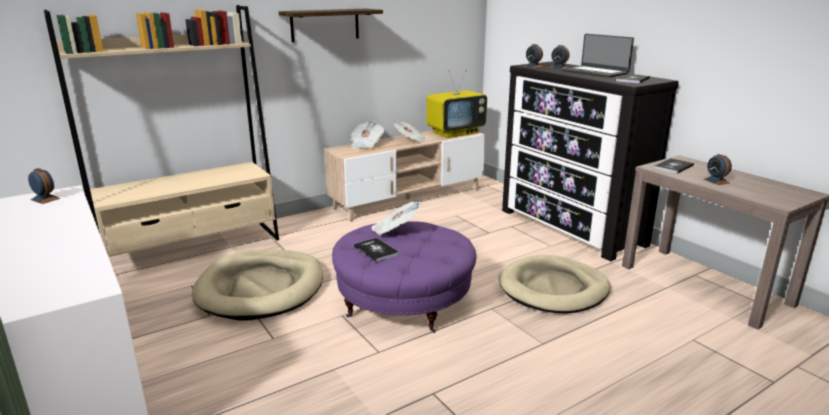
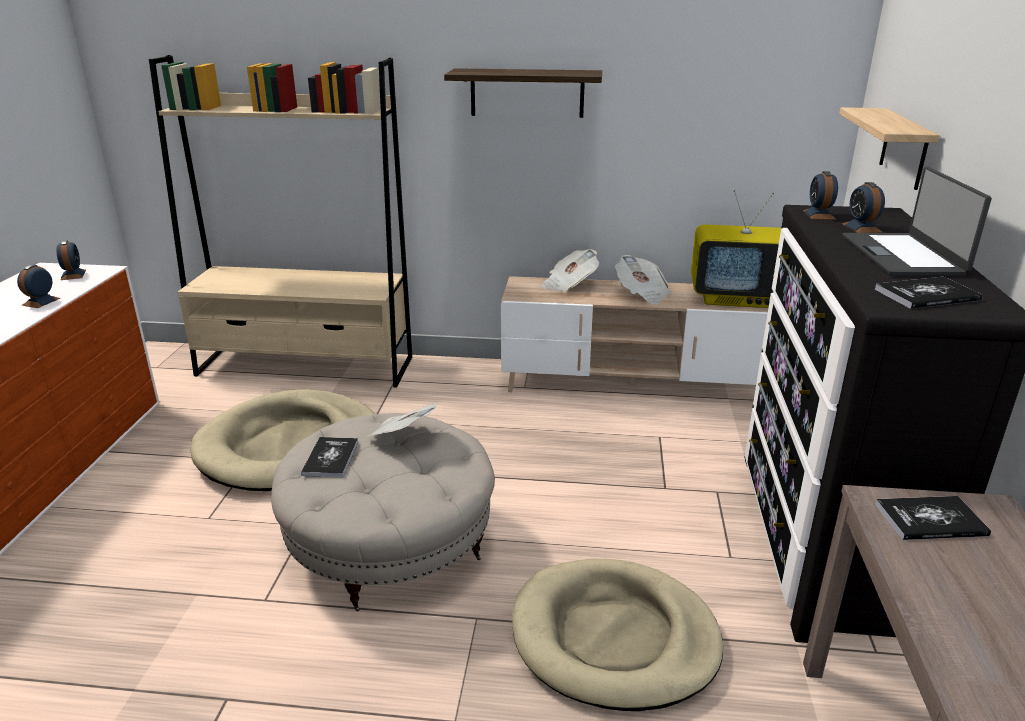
camera: 40 degrees right, 5 degrees up
purple ottoman [332,222,477,333] -> beige ottoman [271,413,495,611]
alarm clock [704,154,732,185] -> alarm clock moved to [17,265,60,308]
none -> shelf [839,107,940,190]

